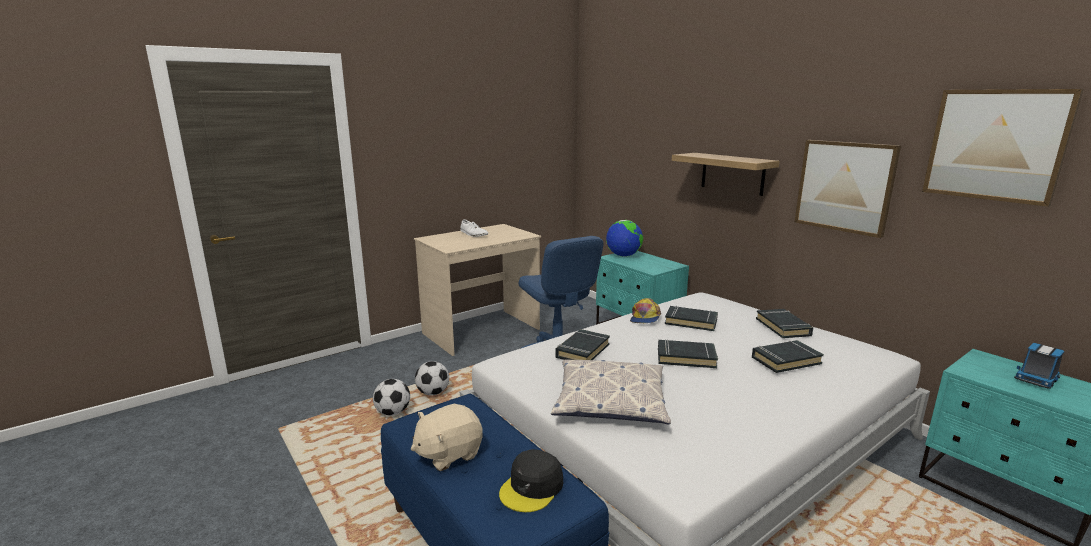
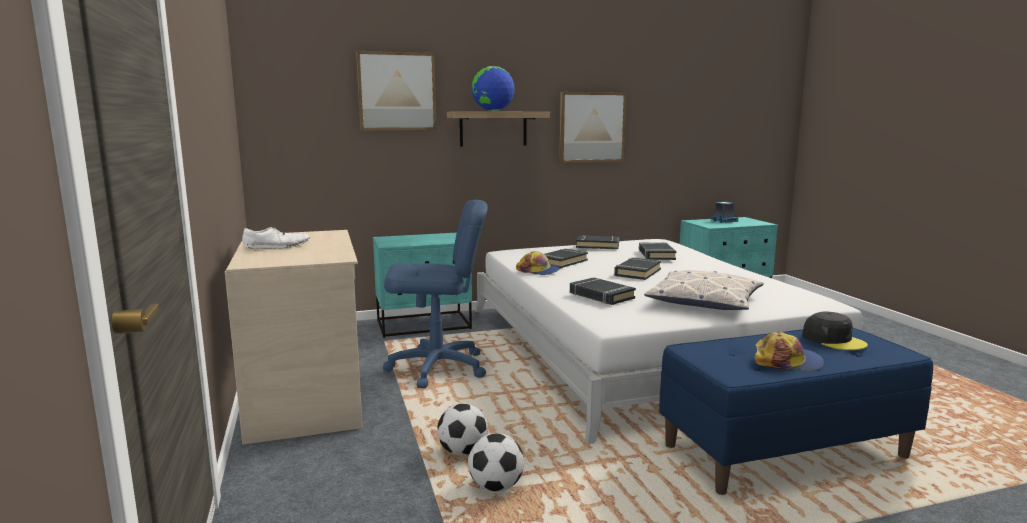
camera: 70 degrees left, 5 degrees down
beige plush toy [411,404,483,471] -> cap [754,332,824,371]
globe [606,220,643,257] -> globe moved to [471,66,515,111]
picture [922,89,1084,207] -> picture moved to [356,51,436,131]

